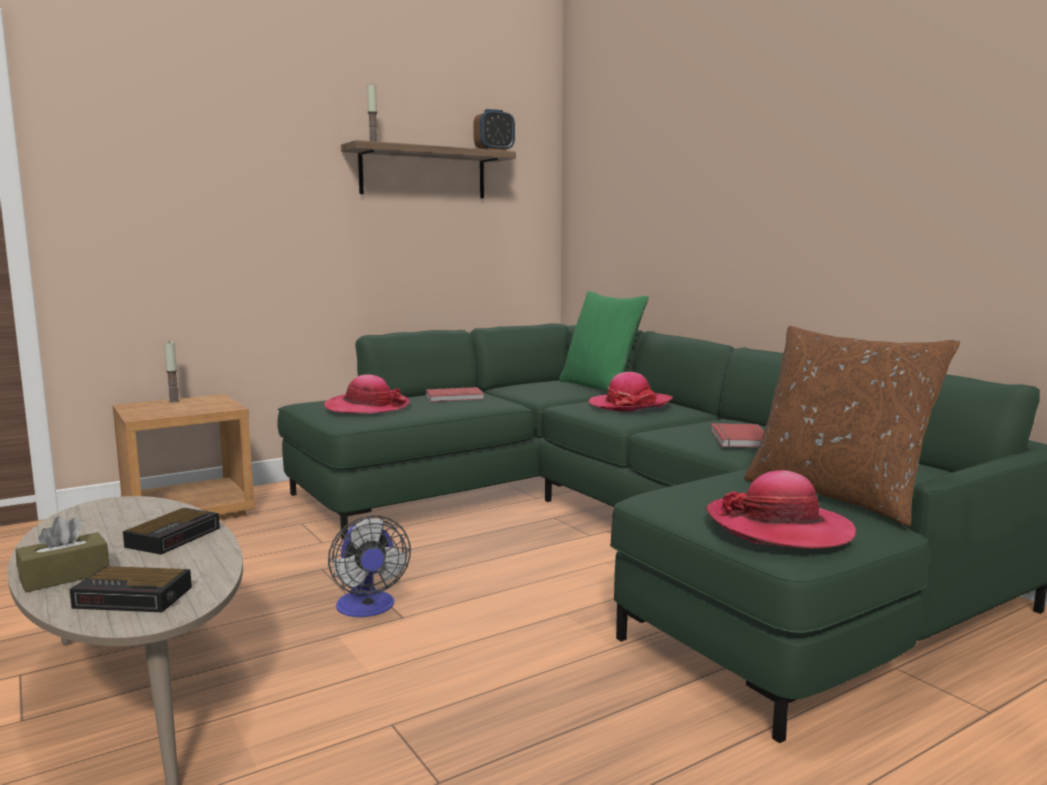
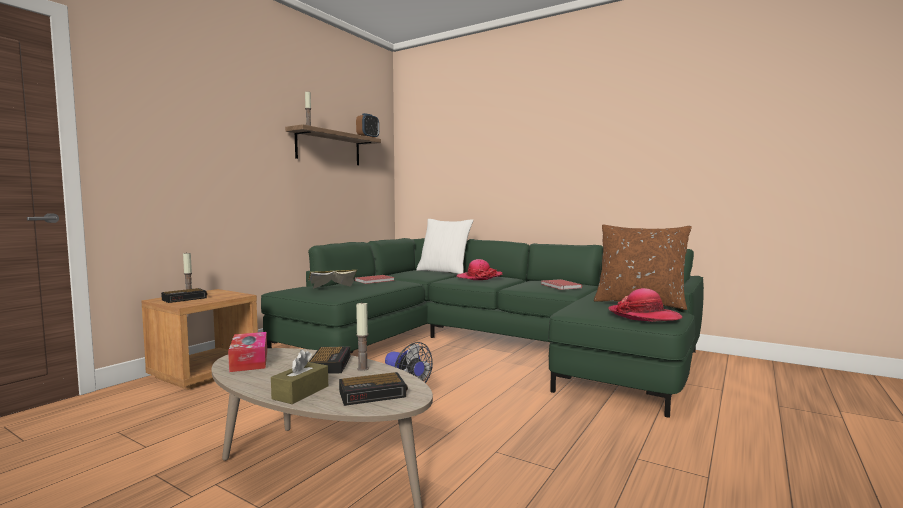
camera: 25 degrees left, 5 degrees down
hat [324,374,410,414] -> book [308,270,357,289]
green pillow [559,291,649,392] -> white pillow [416,219,473,274]
none -> alarm clock [161,288,207,303]
none -> tissue box [228,332,267,372]
none -> candle [356,302,369,371]

